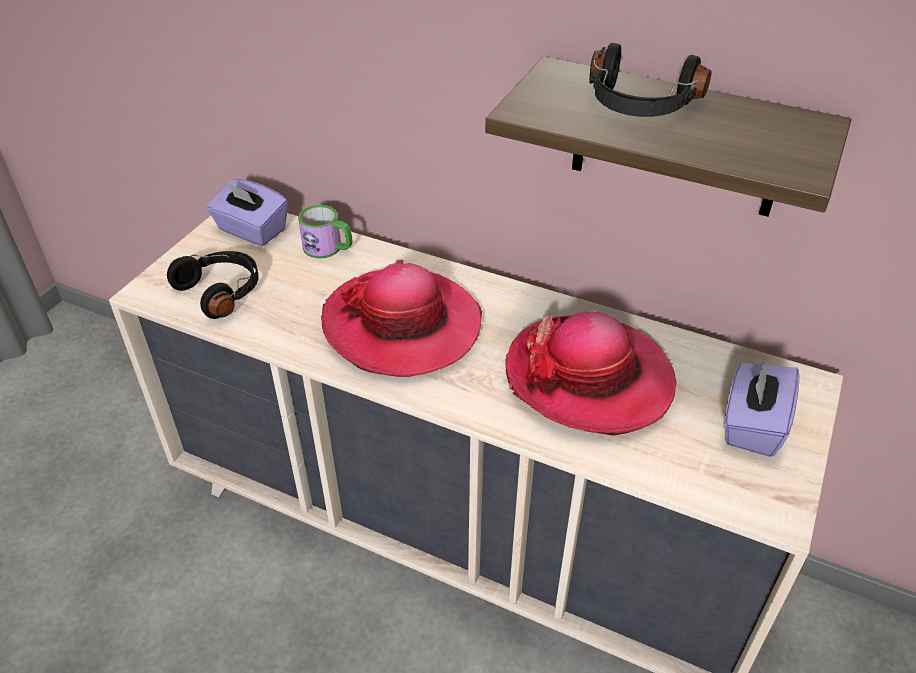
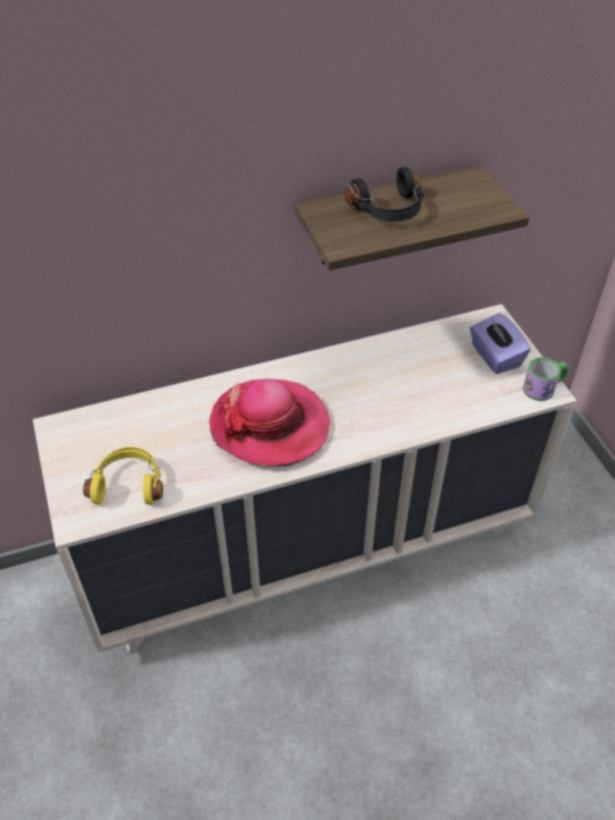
camera: 45 degrees left, 5 degrees up
black headphones [167,251,258,319] -> yellow headphones [83,447,163,505]
purple tissue box [206,179,288,246] -> none
mug [298,205,353,258] -> mug moved to [523,357,568,401]
hat [505,311,676,436] -> none

